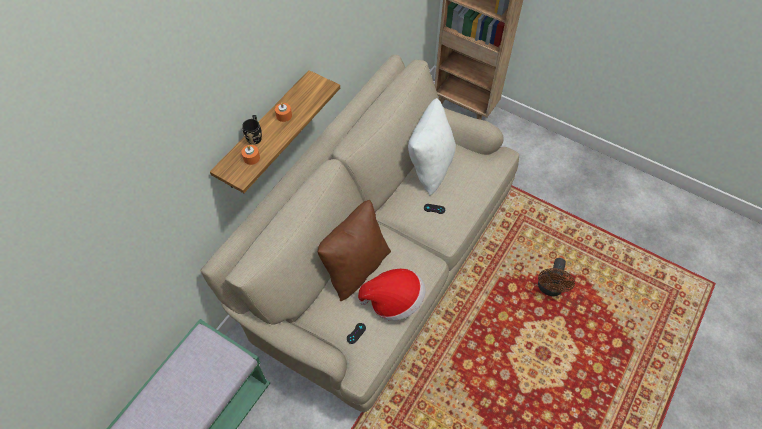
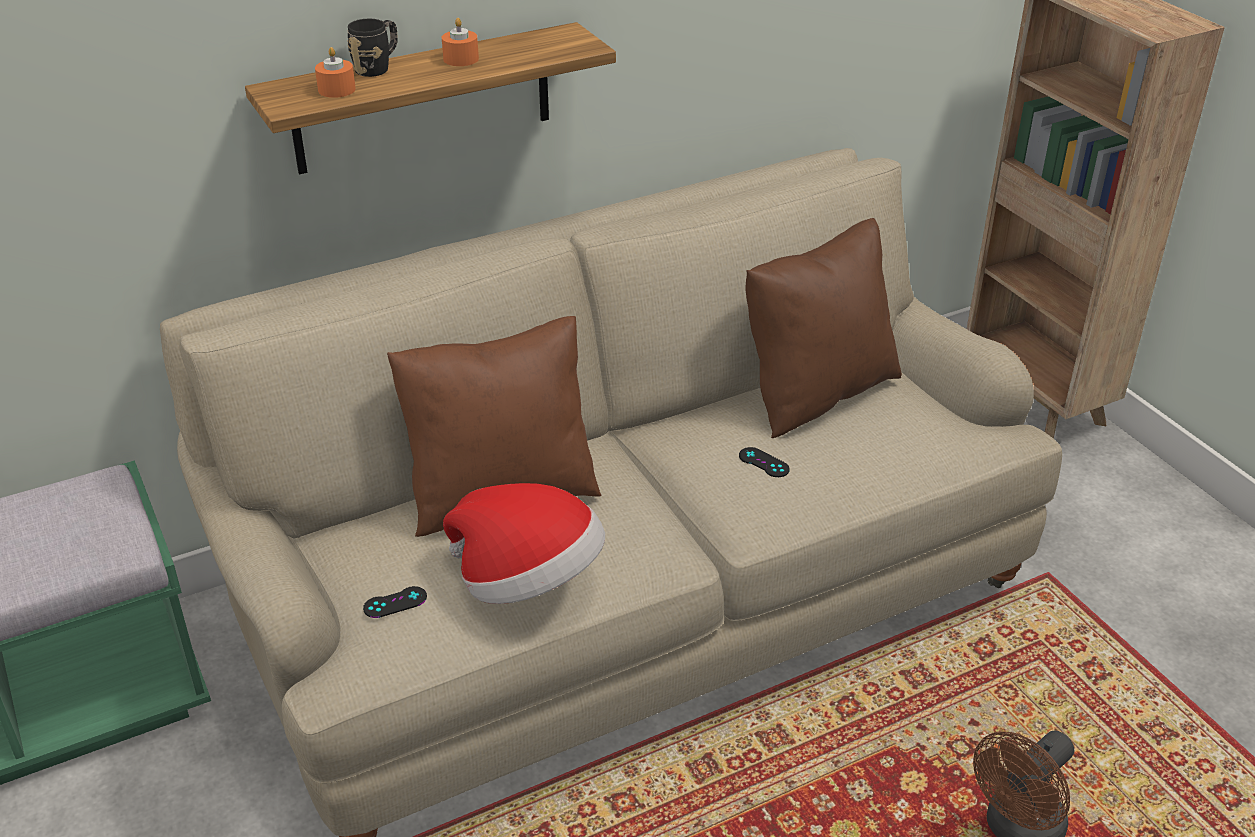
camera: 30 degrees right, 20 degrees down
white pillow [408,98,456,196] -> brown pillow [745,218,902,438]

